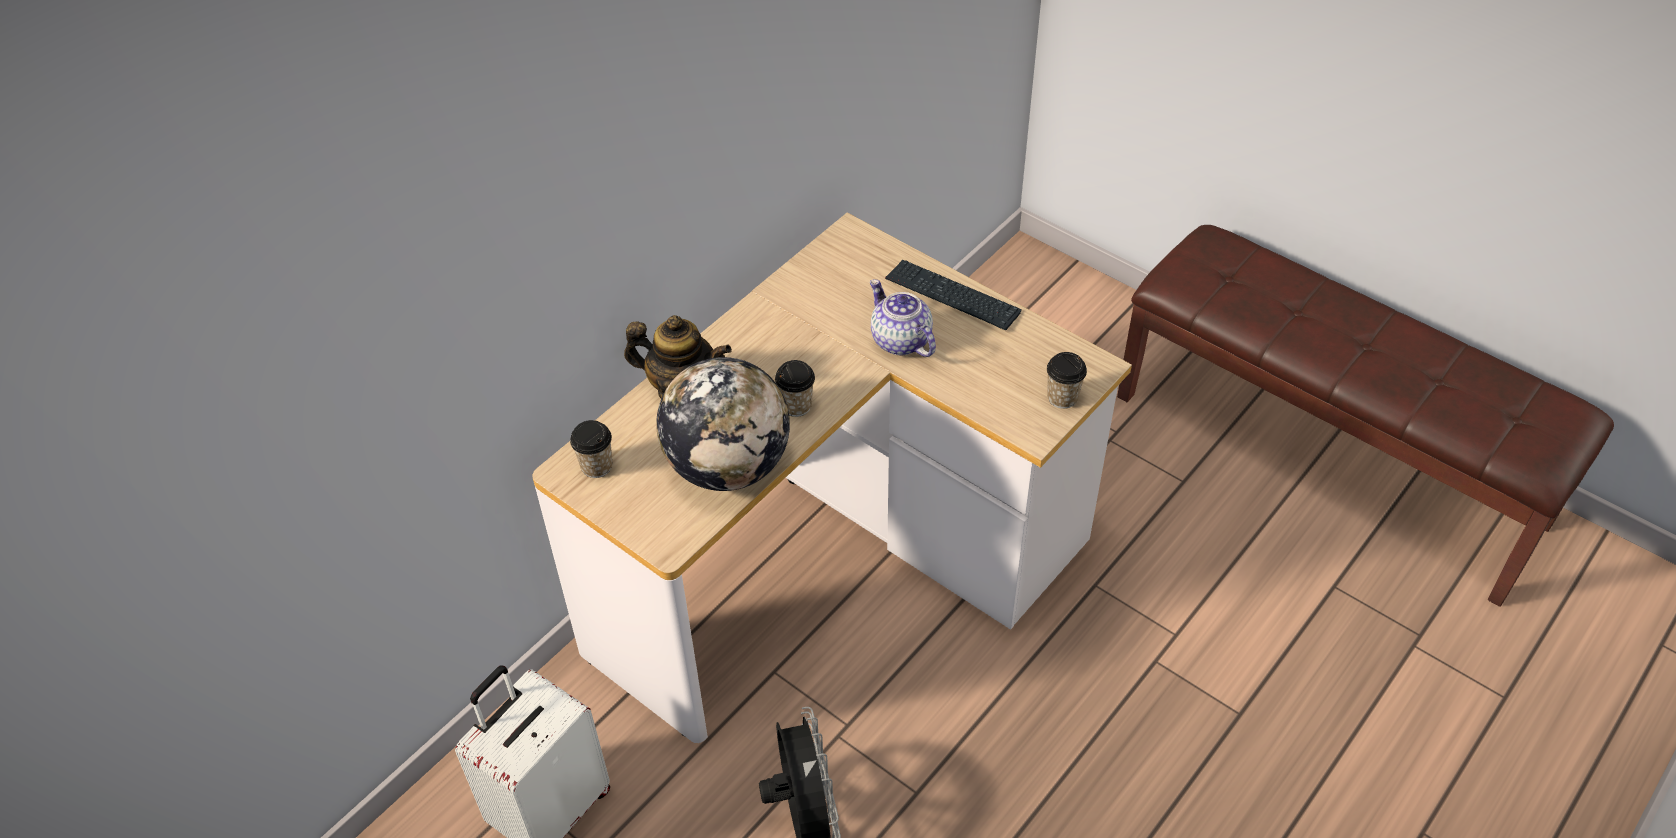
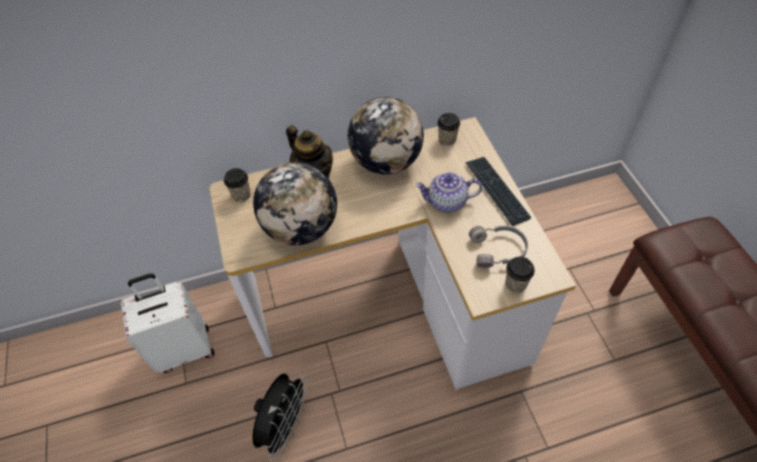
camera: 35 degrees right, 5 degrees up
cup [775,360,815,417] -> cup moved to [437,113,460,146]
teapot [870,279,936,357] -> teapot turned 90 degrees counterclockwise [415,172,482,213]
none -> globe [348,97,424,175]
none -> grey headphones [469,226,528,268]

